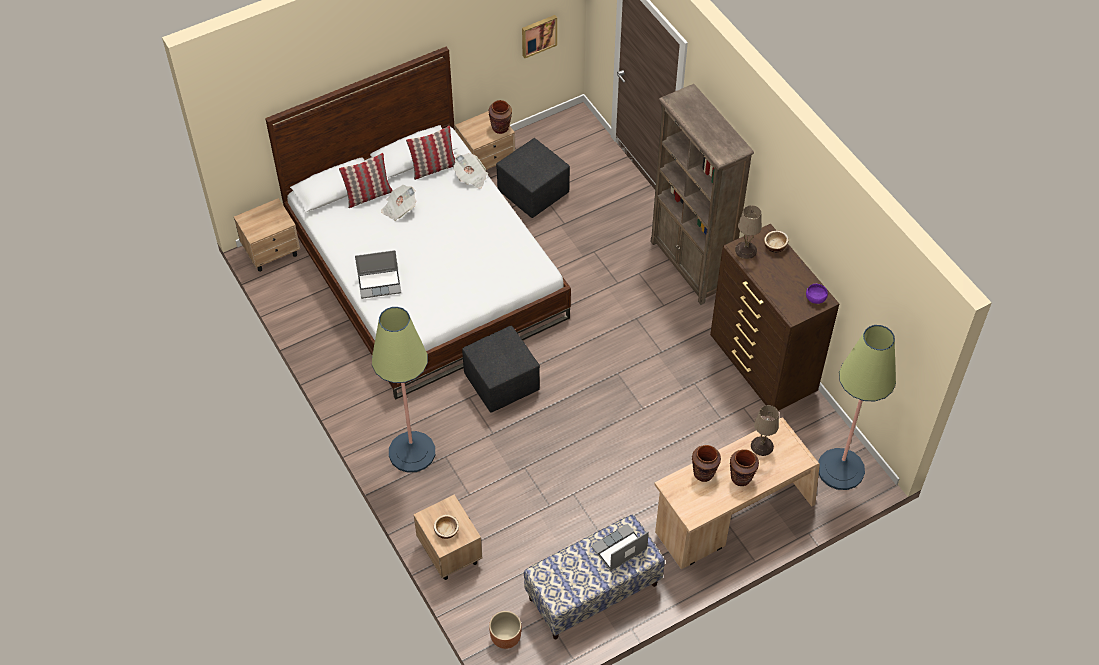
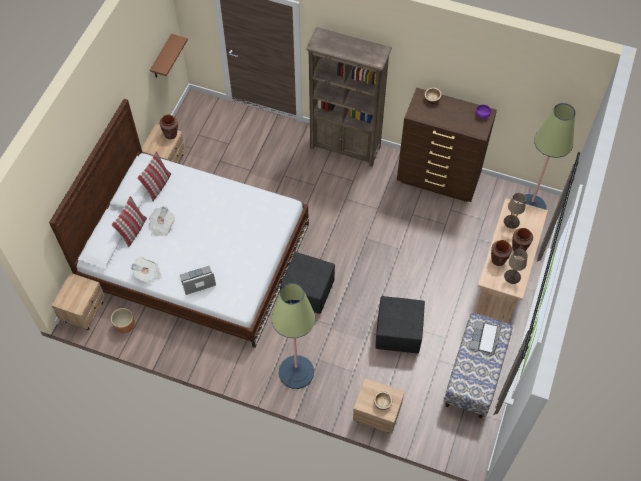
camera: 40 degrees left, 5 degrees up
laptop [355,250,401,299] -> laptop turned 150 degrees counterclockwise [180,266,216,295]
newspaper [453,153,488,189] -> newspaper moved to [130,257,162,282]
brown planter [489,611,522,649] -> brown planter moved to [111,308,135,333]
black ottoman [496,138,570,218] -> black ottoman moved to [375,296,425,353]
picture [522,15,557,58] -> brown shelf [150,34,188,78]
beige table lamp [735,205,762,259] -> beige table lamp moved to [504,249,528,284]

